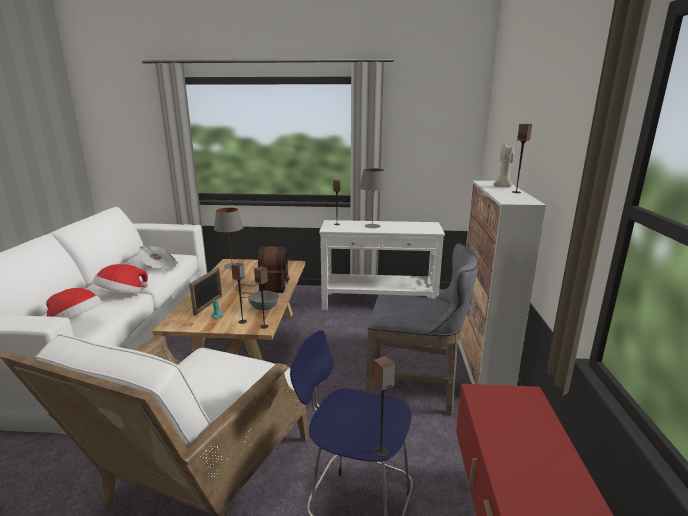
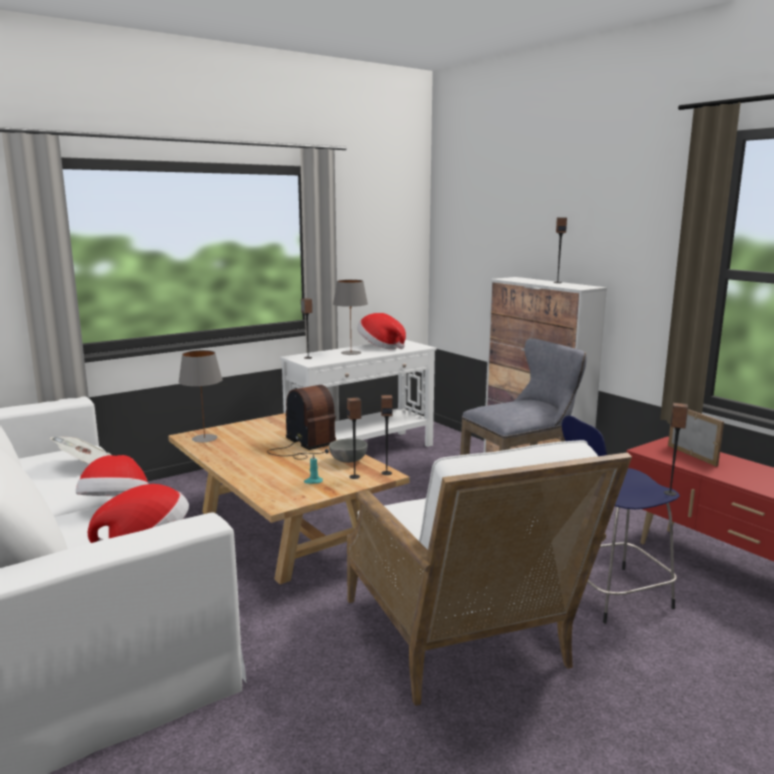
camera: 40 degrees left, 5 degrees down
picture frame [189,267,222,316] -> picture frame moved to [668,406,724,466]
beige candle [493,144,514,187] -> none
none -> hat [357,313,406,349]

